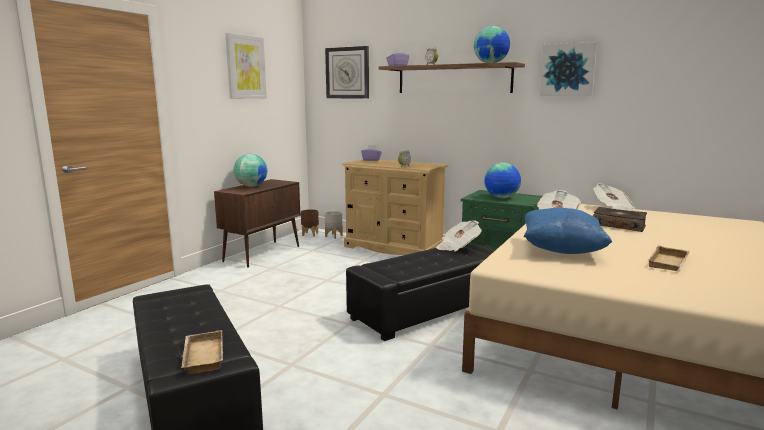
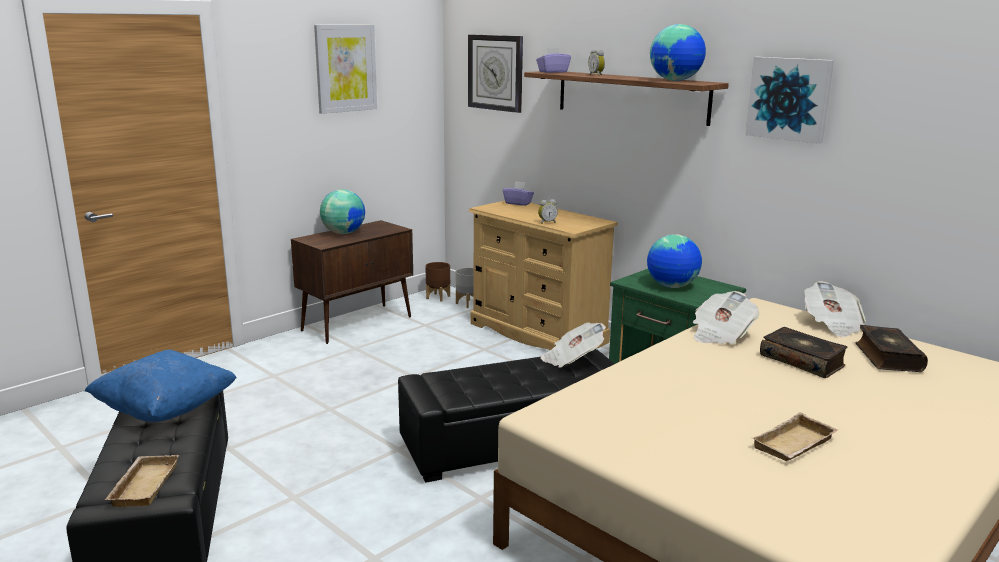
camera: 15 degrees right, 5 degrees up
blue pillow [523,208,612,254] -> blue pillow moved to [85,350,237,422]
none -> book [855,325,928,372]

